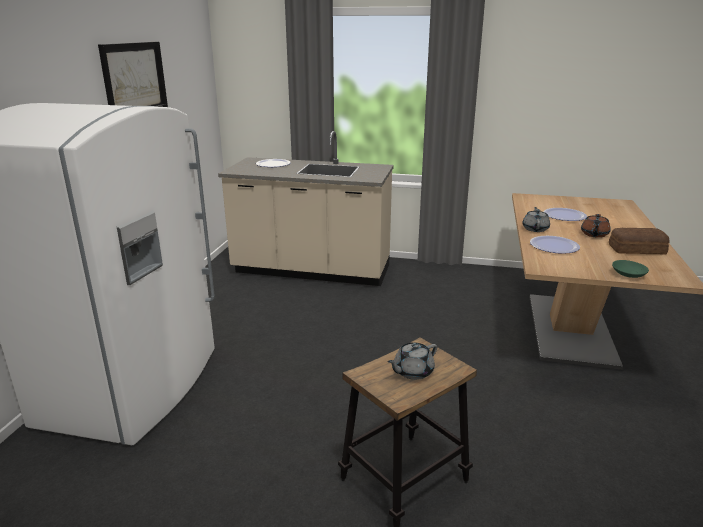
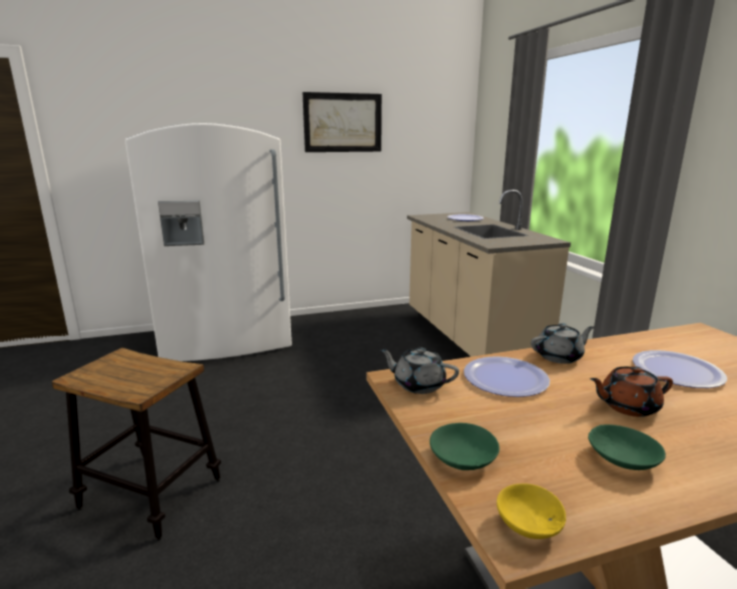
camera: 60 degrees right, 5 degrees down
grey teapot [388,342,437,380] -> grey teapot moved to [380,347,459,394]
bread [609,228,669,255] -> green bowl [588,424,666,470]
none -> yellow bowl [497,484,566,539]

